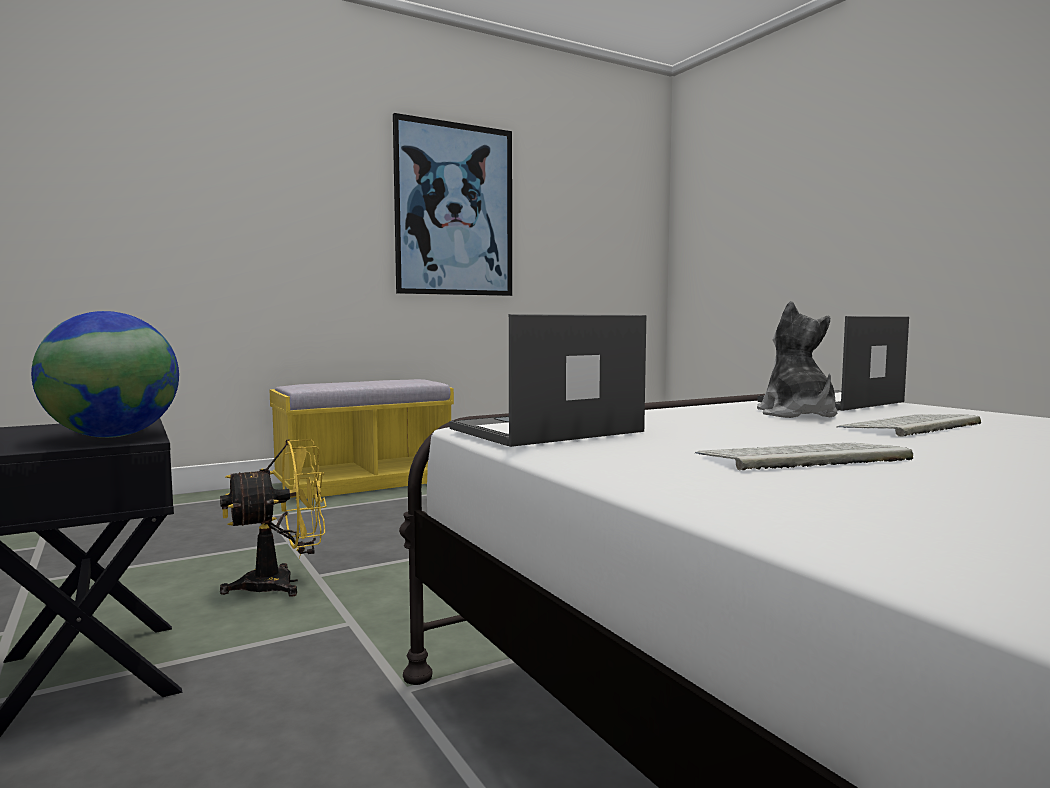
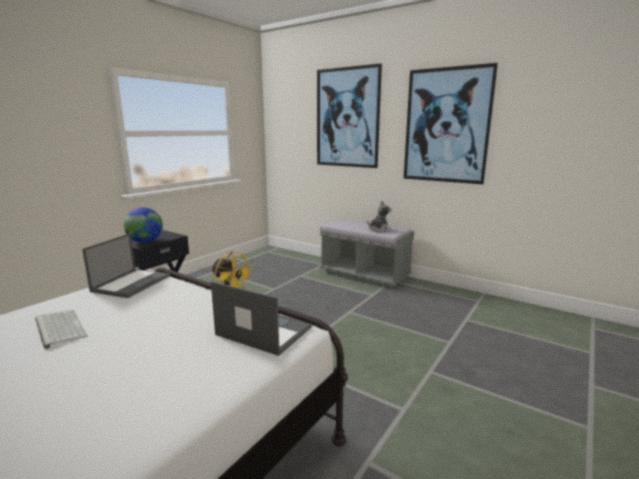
camera: 65 degrees right, 10 degrees up
yellow bench [270,379,454,499] -> grey bench [320,219,414,289]
laptop [449,314,646,447] -> laptop turned 75 degrees clockwise [82,233,170,298]
plush toy [757,301,837,418] -> plush toy moved to [367,201,392,232]
keyboard [836,414,981,437] -> none
none -> picture [317,63,382,168]

